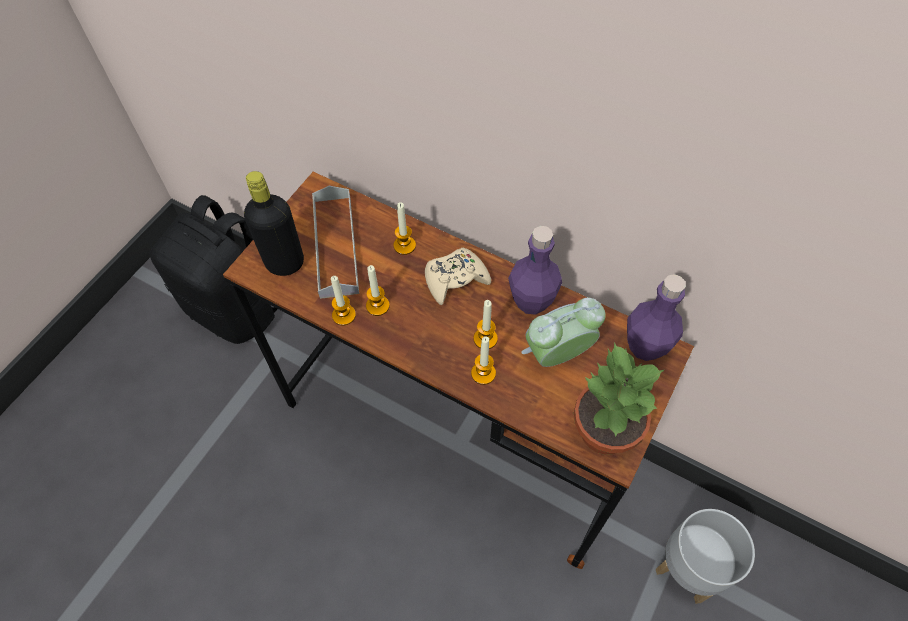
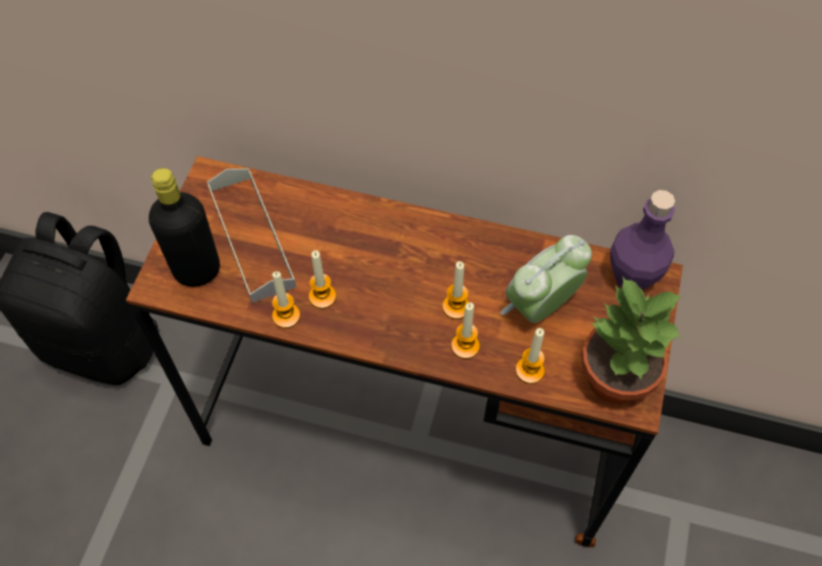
camera: 15 degrees left, 0 degrees up
candle [394,202,416,255] -> candle moved to [516,328,545,384]
beige game controller [425,248,491,305] -> none
purple bottle [508,226,562,315] -> none
grey planter [656,509,755,604] -> none

